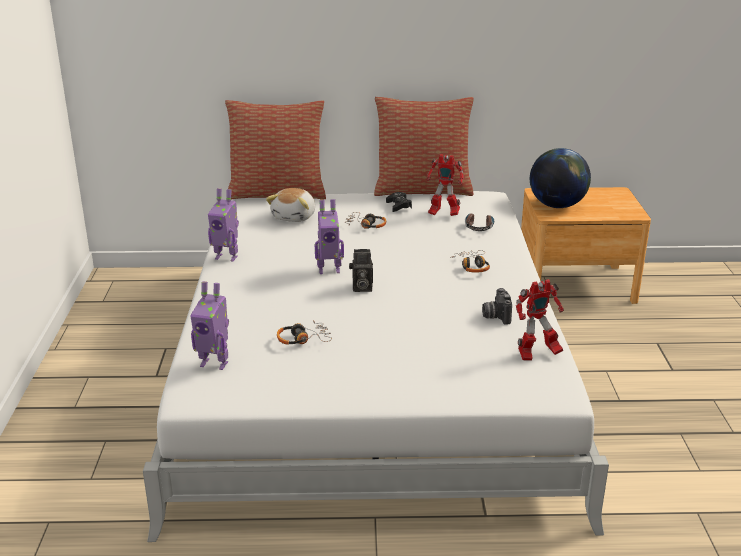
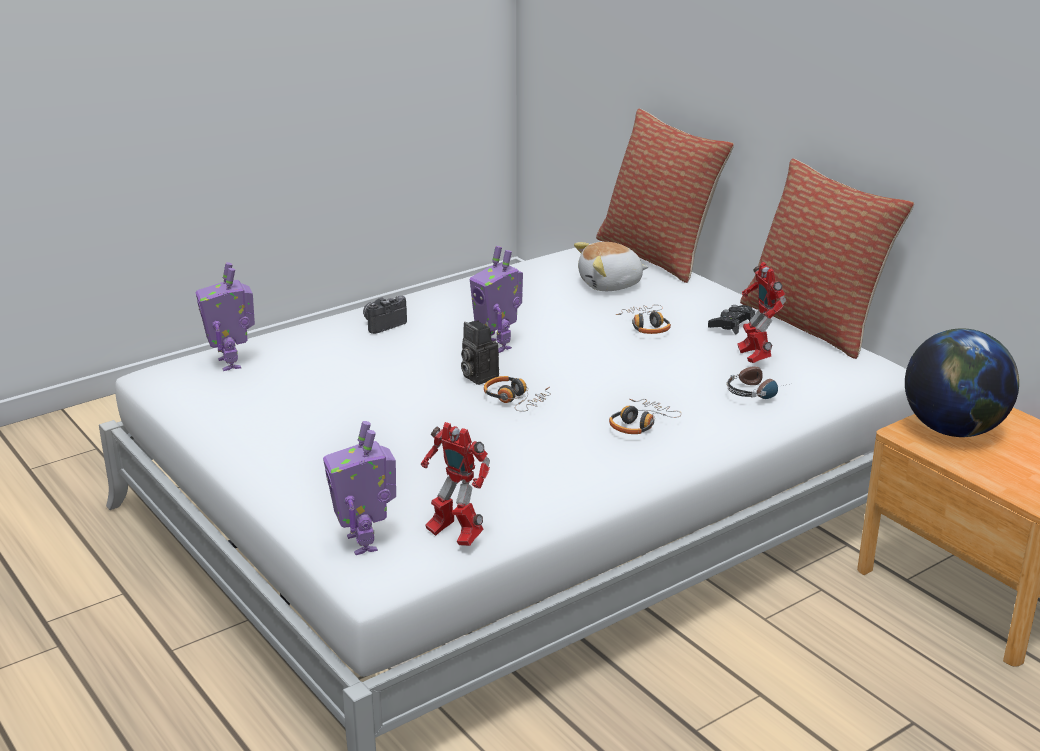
camera: 55 degrees right, 0 degrees up
toy robot [208,188,239,262] -> toy robot moved to [323,421,396,555]
headphones [277,320,332,345] -> headphones moved to [484,376,551,412]
camera [482,288,512,325] -> camera moved to [363,296,407,334]

